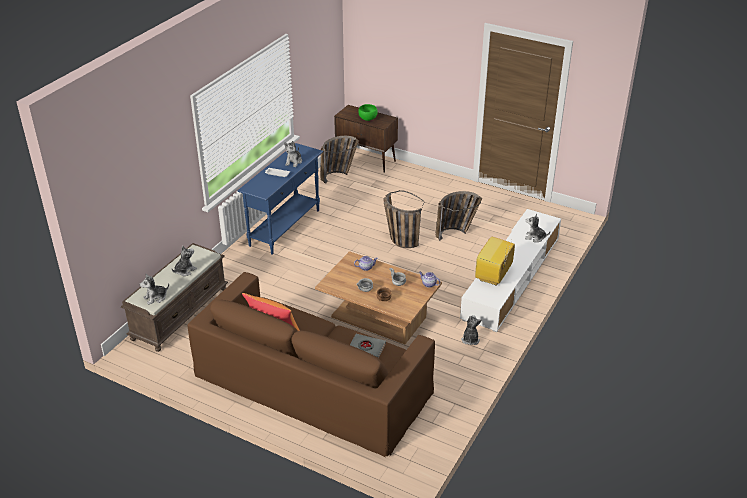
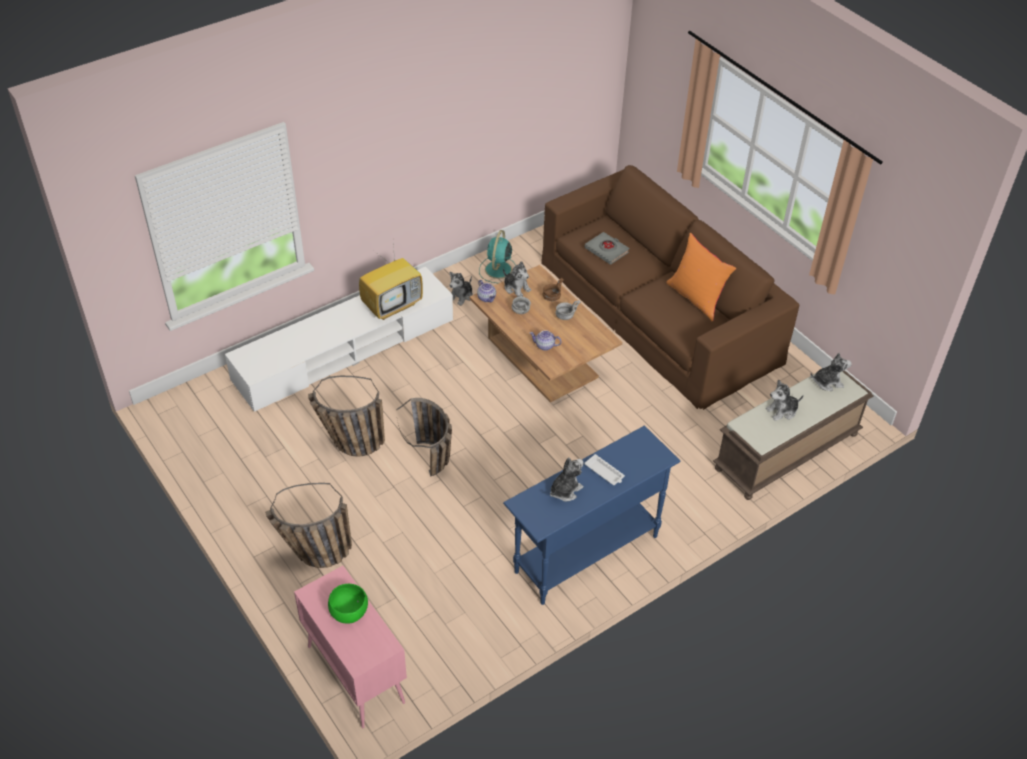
camera: 155 degrees left, 10 degrees up
basket [320,136,359,184] -> basket moved to [265,483,352,568]
brown cabinet [334,105,398,173] -> pink cabinet [294,566,407,728]
plush toy [525,214,550,242] -> plush toy moved to [503,261,531,297]
none -> turquoise fan [479,230,515,283]

